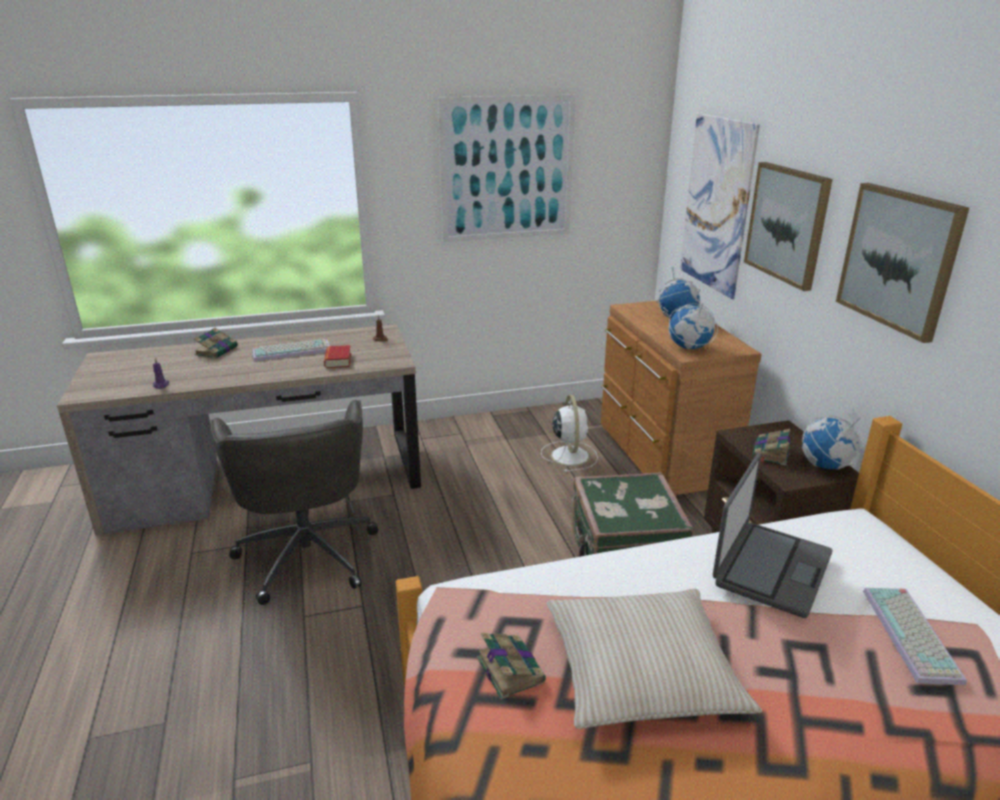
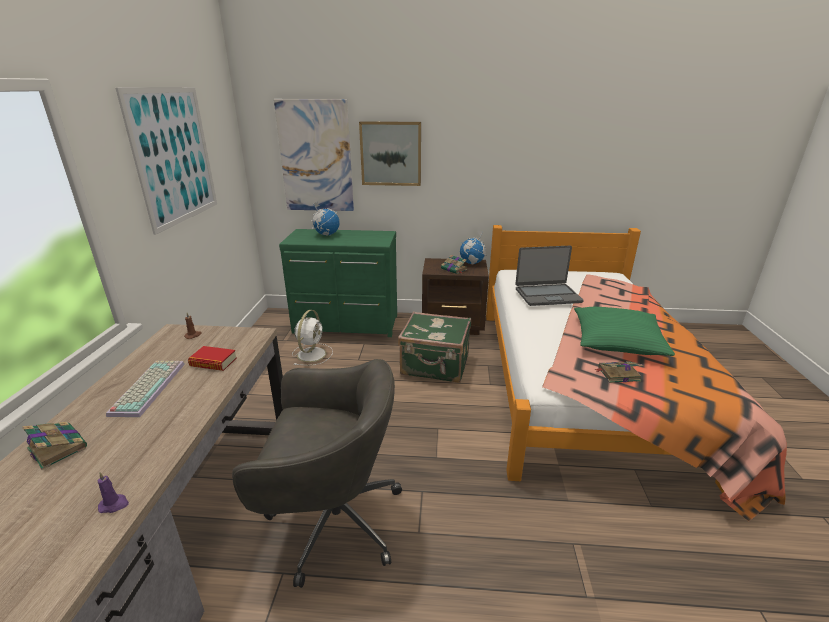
camera: 70 degrees left, 0 degrees up
white fan [541,395,598,472] -> white fan turned 90 degrees clockwise [292,310,333,366]
beige pillow [547,589,762,729] -> green pillow [574,307,675,356]
brown dresser [601,300,762,497] -> green dresser [279,229,397,337]
globe [669,299,718,349] -> none
laptop [713,453,832,618] -> laptop turned 120 degrees clockwise [515,246,584,306]
picture [836,183,969,343] -> none
keyboard [863,588,967,685] -> none

